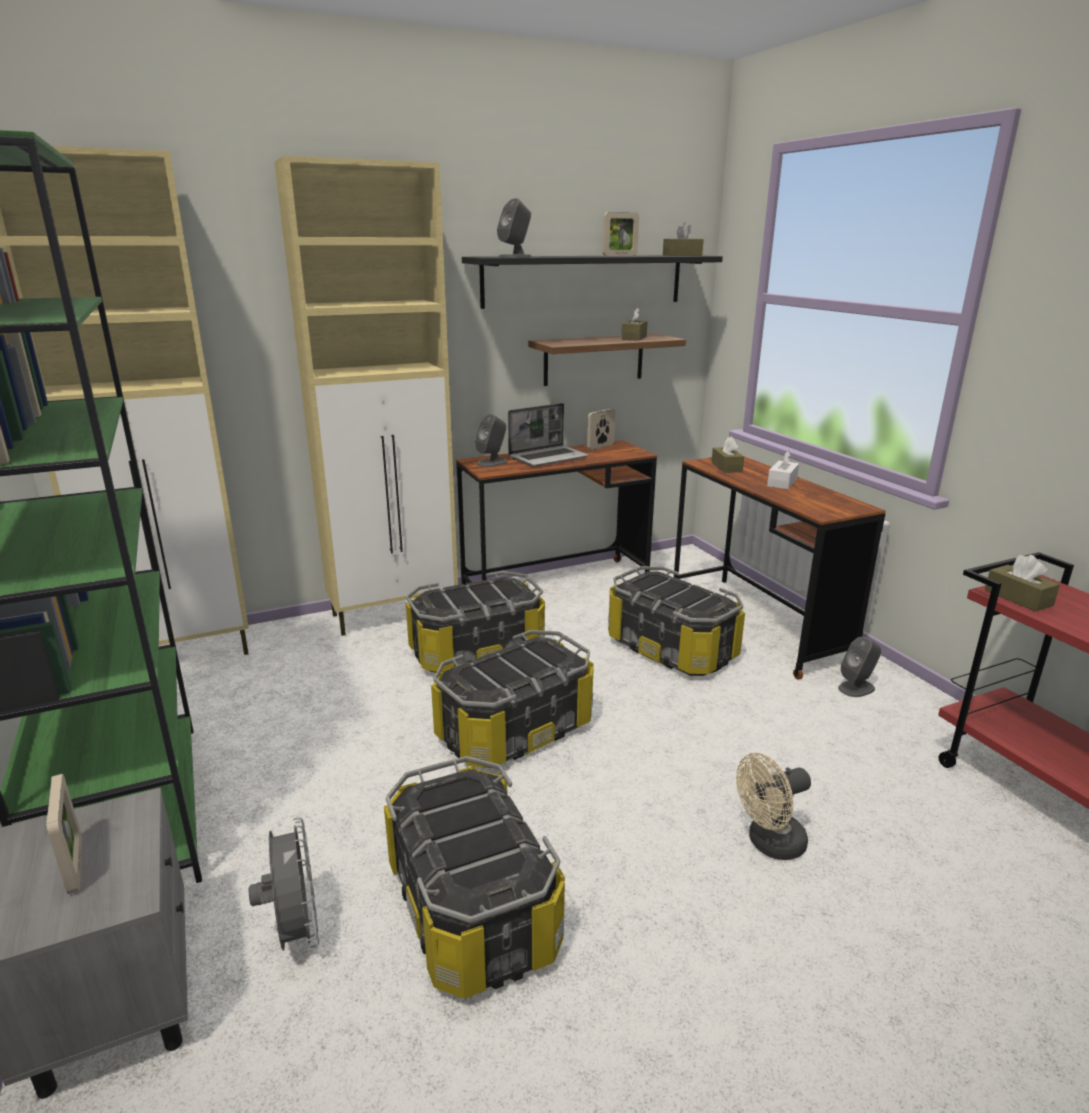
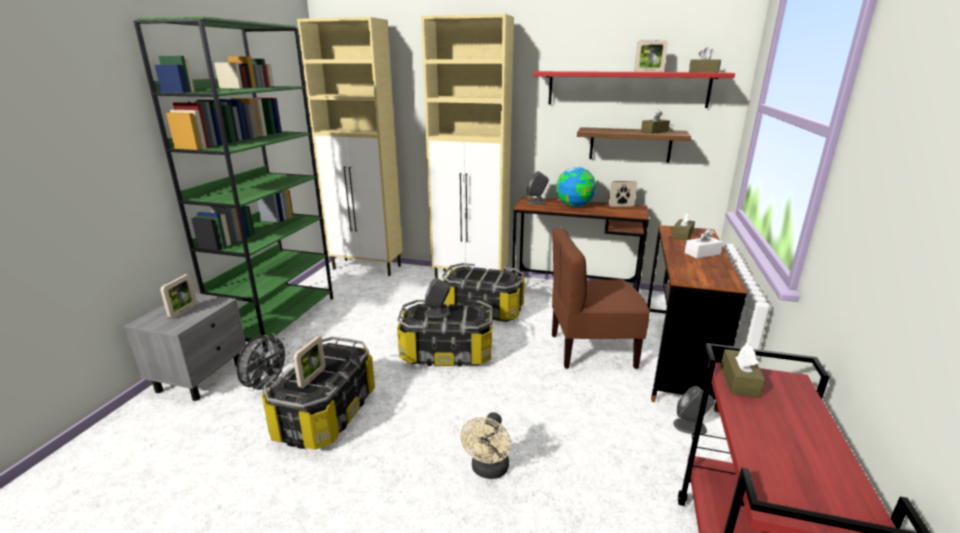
camera: 40 degrees right, 0 degrees up
black shelf [462,255,723,309] -> red shelf [533,71,735,108]
grey speaker [497,198,532,257] -> grey speaker moved to [424,278,450,318]
laptop [508,403,589,467] -> globe [556,167,596,207]
storage box [608,566,745,676] -> brown chair [552,227,650,369]
beige fan [736,753,811,860] -> beige fan turned 90 degrees counterclockwise [460,412,511,479]
none -> picture frame [293,336,326,388]

